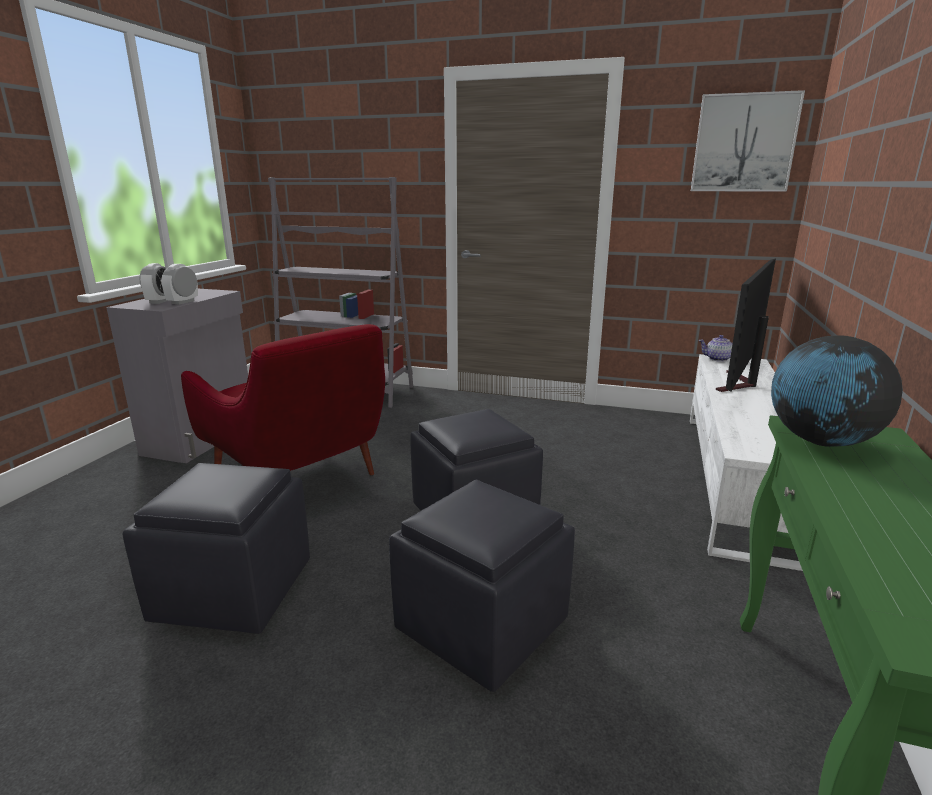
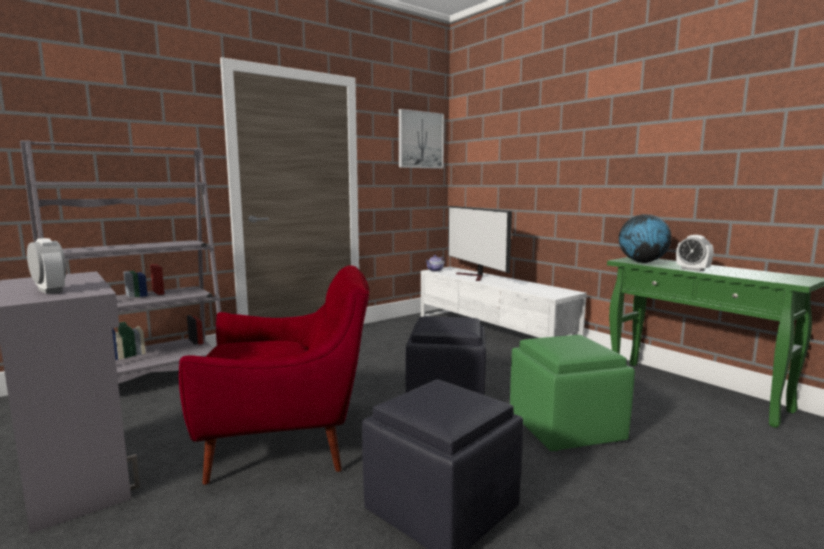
camera: 55 degrees left, 10 degrees down
alarm clock [162,264,198,304] -> alarm clock moved to [676,235,714,272]
black ottoman [389,480,575,692] -> green ottoman [510,335,635,451]

